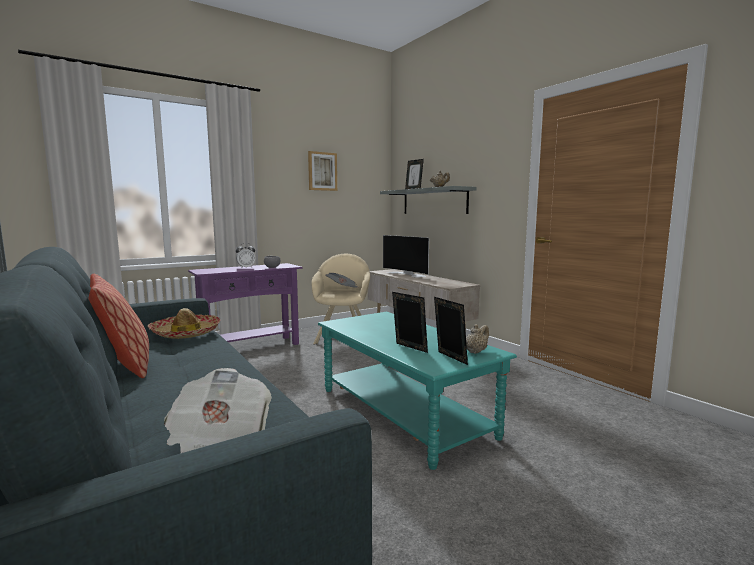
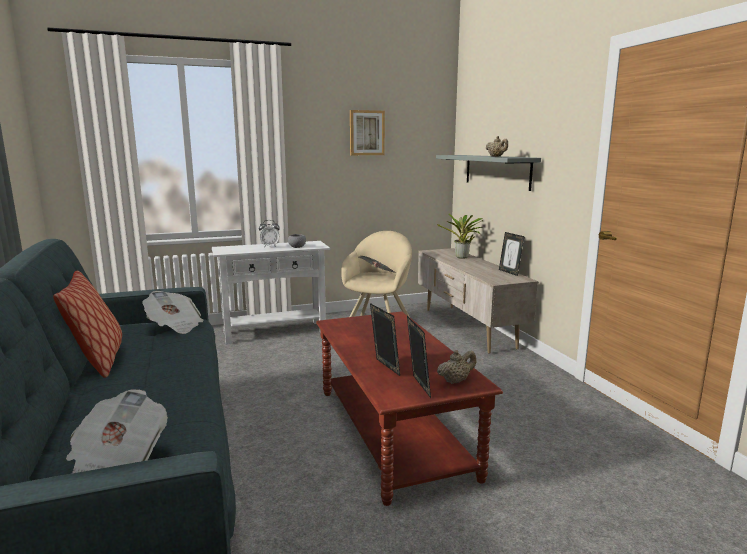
camera: 15 degrees right, 5 degrees up
hat [148,308,220,339] -> newspaper [142,291,204,334]
purple console table [188,263,302,345] -> white console table [212,241,330,344]
turquoise coffee table [318,312,517,470] -> brown coffee table [316,312,503,506]
television [383,235,429,278] -> potted plant [437,213,483,259]
picture frame [405,159,424,189] -> picture frame moved to [499,232,525,276]

